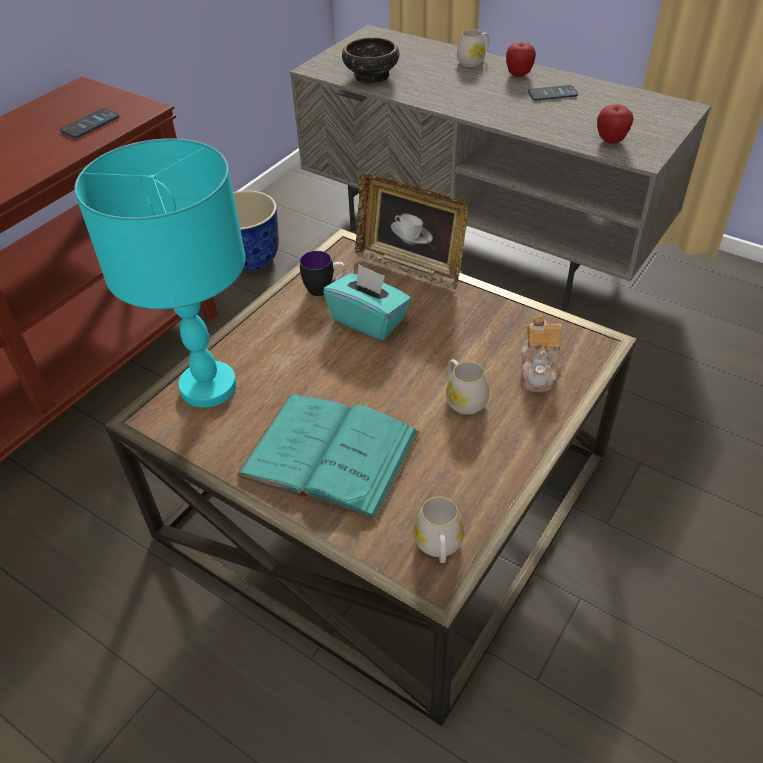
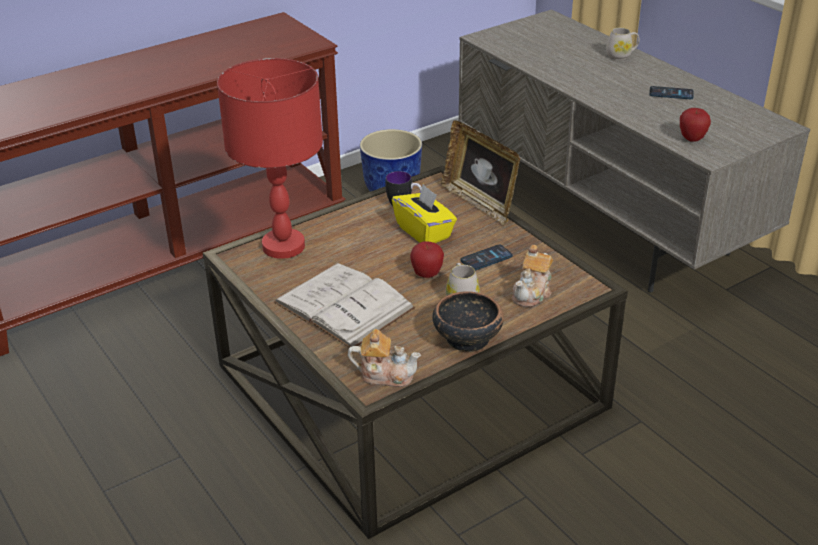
camera: 20 degrees right, 10 degrees down
phone [60,108,119,138] -> phone moved to [460,245,513,271]
turquoise table lamp [74,138,246,408] -> red table lamp [217,58,323,259]
turquoise book [236,394,420,521] -> white book [273,263,415,347]
turquoise tissue box [323,264,411,340] -> yellow tissue box [392,184,457,243]
bowl [342,37,399,84] -> bowl moved to [432,291,504,352]
white mug [414,496,464,563] -> teapot [348,329,421,387]
apple [506,42,536,77] -> apple moved to [410,241,444,278]

